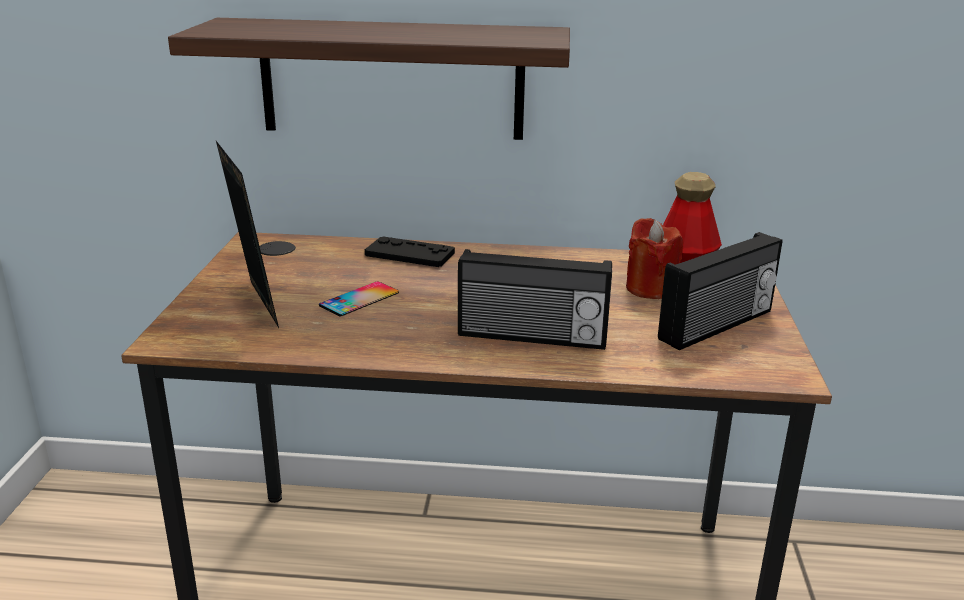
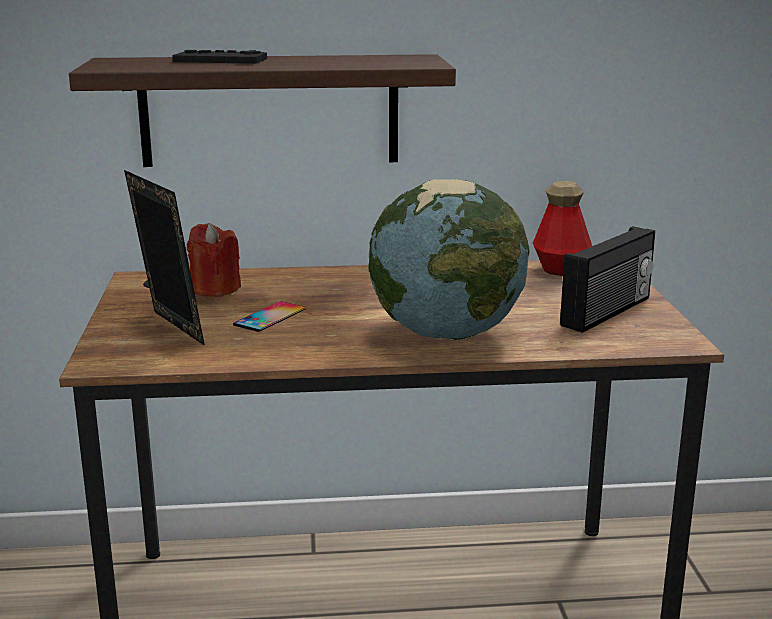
camera: 10 degrees left, 5 degrees down
black game controller [365,237,455,267] -> black game controller moved to [172,50,267,64]
radio [458,249,612,350] -> globe [368,179,529,340]
red candle [626,218,683,299] -> red candle moved to [187,223,241,297]

